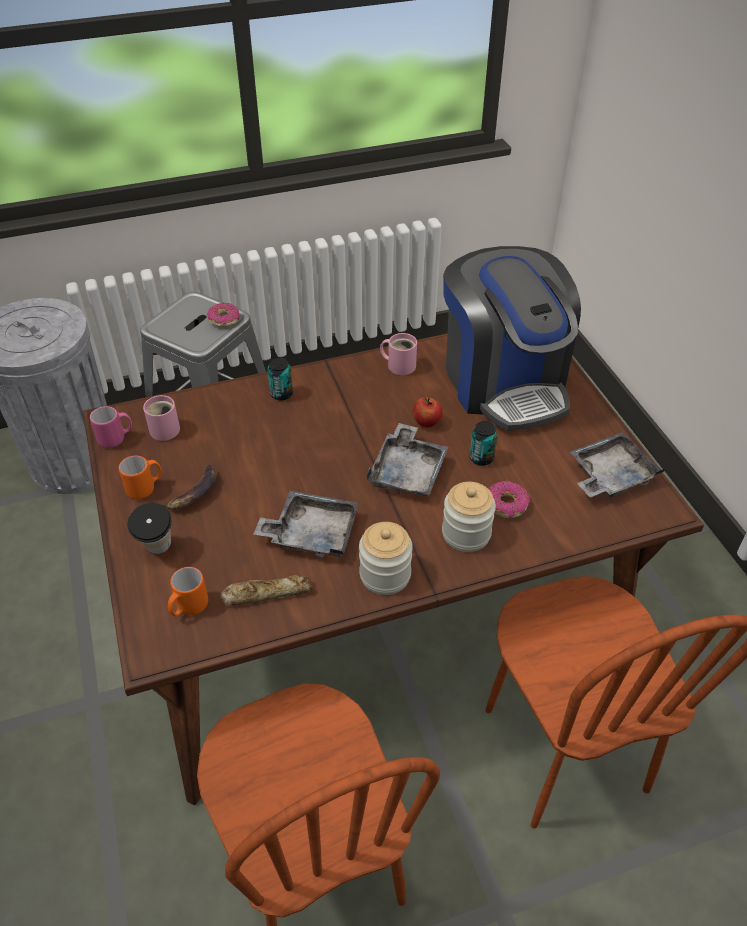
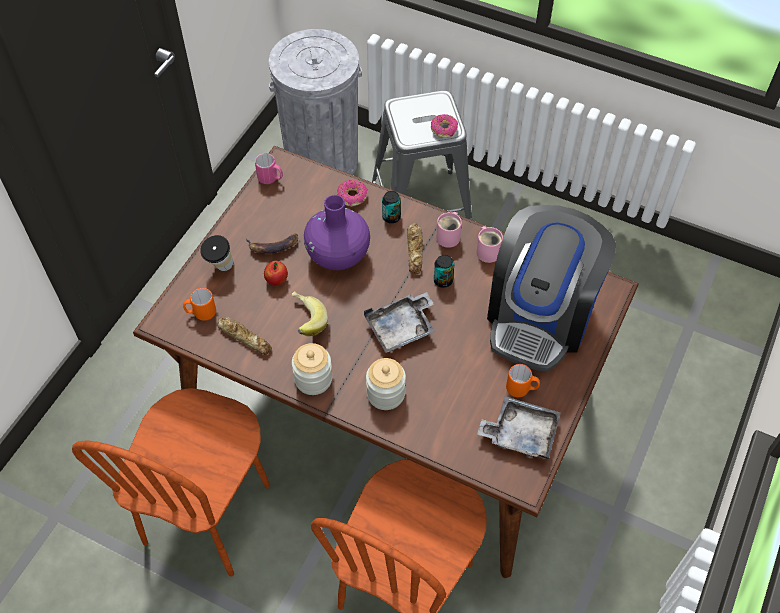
camera: 45 degrees right, 10 degrees up
orange mug [119,456,161,499] -> orange mug moved to [506,364,540,397]
pink mug [143,395,180,441] -> pink mug moved to [436,212,462,248]
grey tray [254,491,359,557] -> banana [291,291,328,336]
apple [413,397,443,428] -> apple moved to [264,261,288,285]
can [470,421,498,466] -> can moved to [434,255,454,288]
donut [489,481,530,518] -> donut moved to [337,180,367,206]
none -> purple vase [304,195,370,270]
none -> bread [407,223,423,274]

